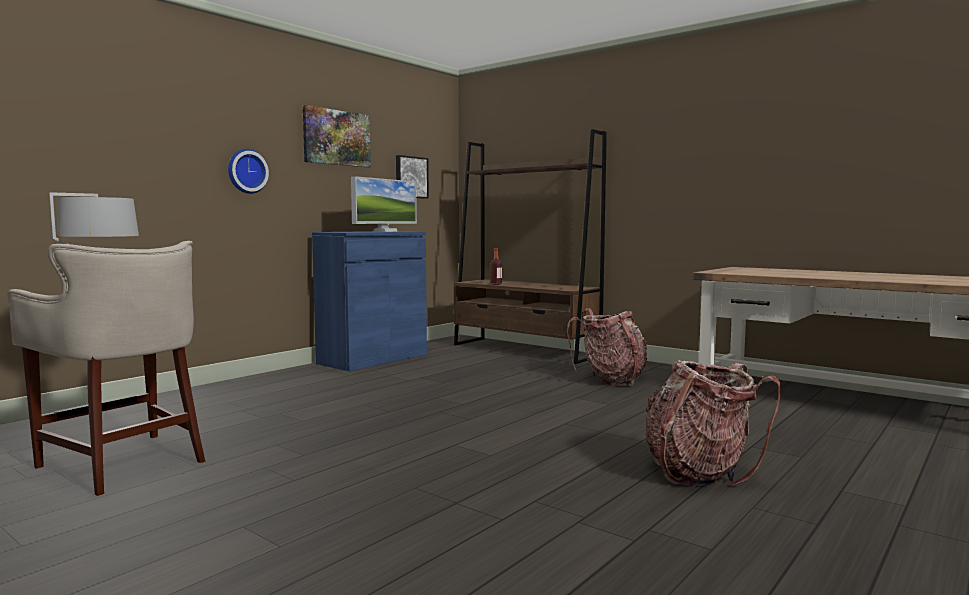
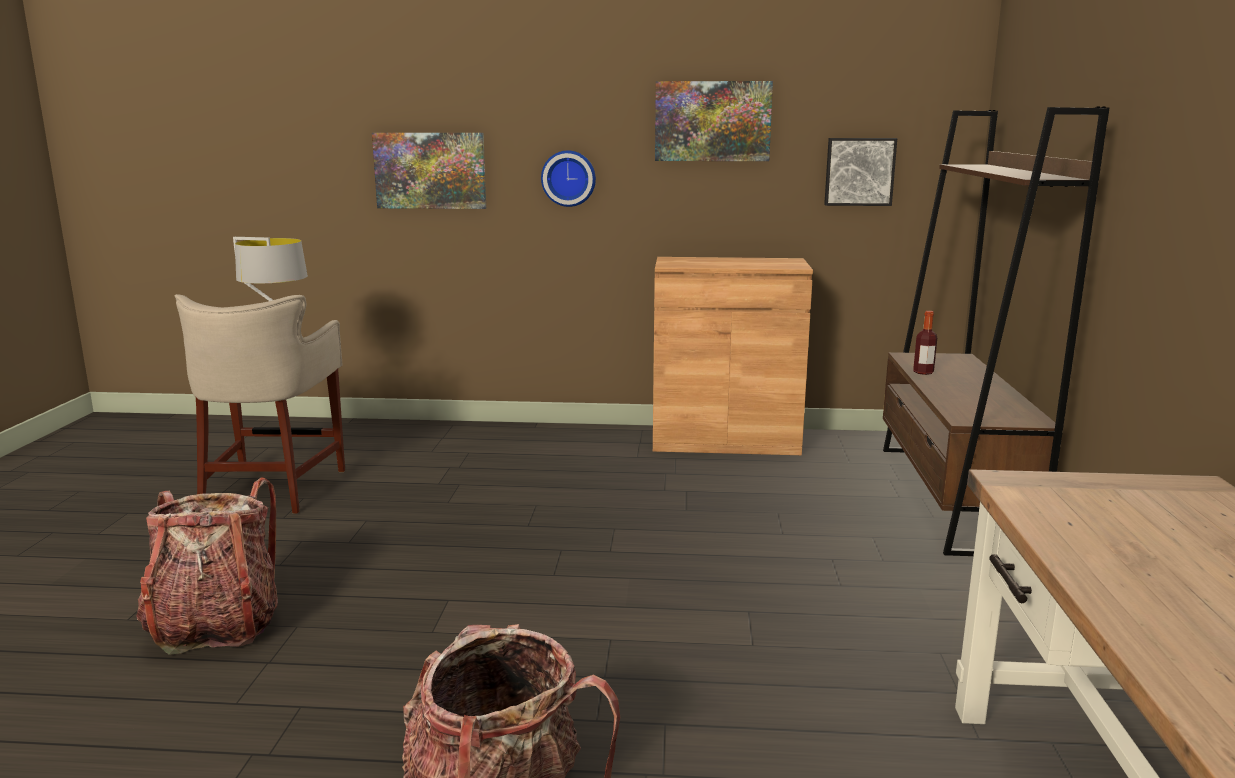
camera: 55 degrees right, 10 degrees up
blue cabinet [312,231,427,371] -> brown cabinet [653,257,813,455]
monitor [351,176,417,232] -> none
backpack [566,308,647,386] -> backpack moved to [136,477,278,655]
none -> picture [372,133,486,209]

